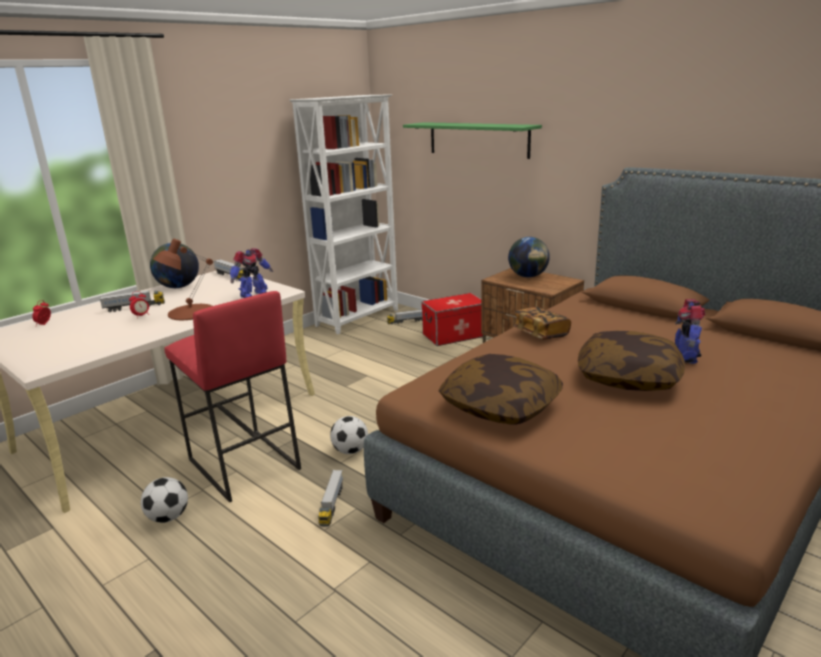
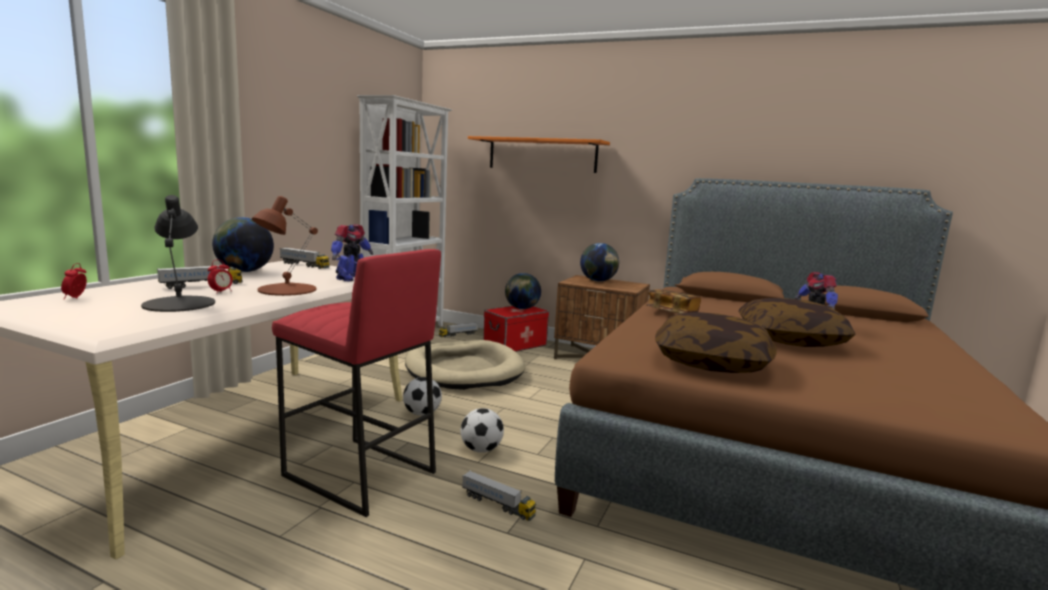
camera: 20 degrees left, 10 degrees down
football [141,477,188,523] -> football moved to [403,377,442,416]
toy truck [318,470,343,527] -> toy truck turned 45 degrees counterclockwise [462,471,536,521]
green shelf [403,122,542,159] -> orange shelf [468,136,610,173]
none -> black table lamp [141,195,215,312]
none -> beige dog bed [405,340,525,390]
none -> globe [505,273,541,309]

